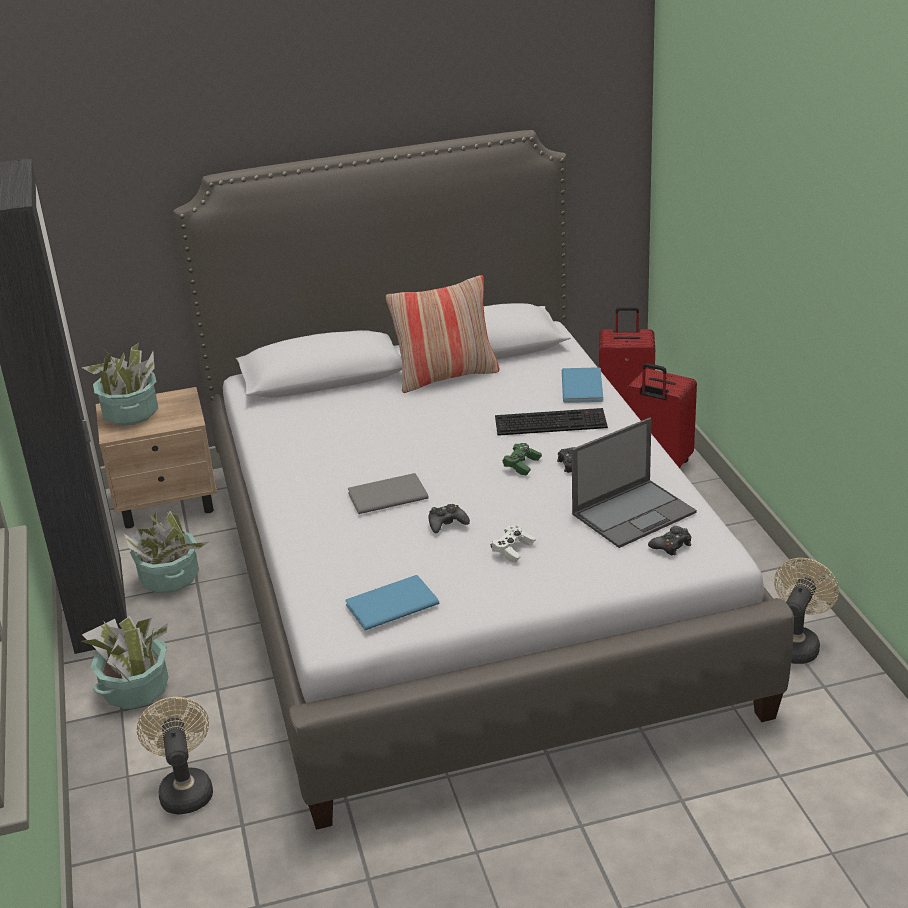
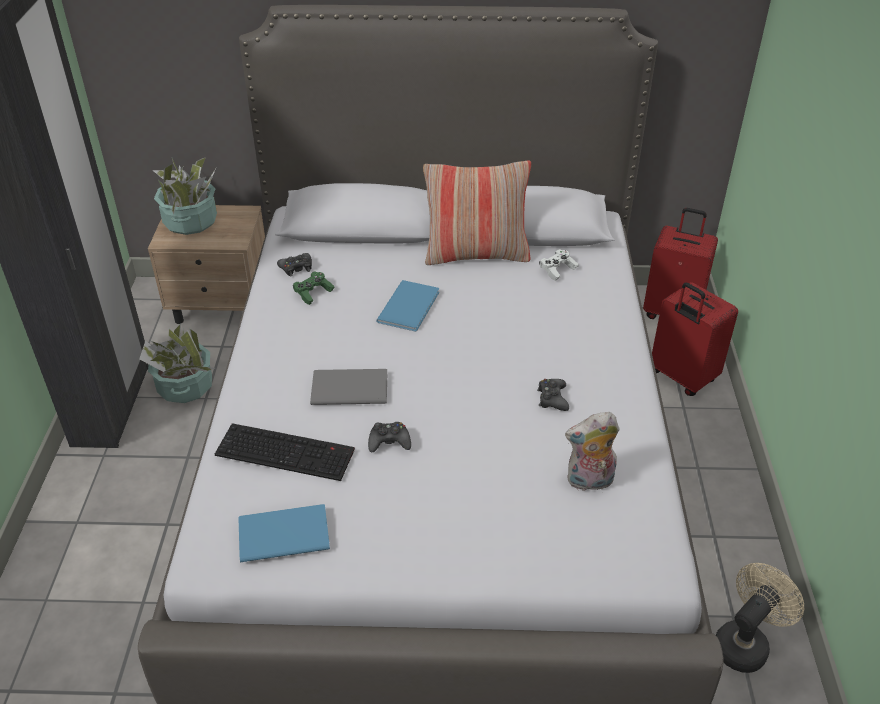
camera: 15 degrees right, 10 degrees up
potted plant [81,616,168,709] -> none
beige fan [137,697,213,815] -> none
white game controller [491,525,536,563] -> white game controller moved to [539,249,579,281]
keyboard [495,408,608,436] -> keyboard moved to [215,423,355,481]
green game controller [502,443,542,475] -> green game controller moved to [293,272,334,305]
blue book [562,367,603,403] -> blue book moved to [376,280,439,332]
laptop [572,418,697,548] -> plush toy [565,412,620,491]
black game controller [648,526,691,555] -> black game controller moved to [277,253,312,276]

